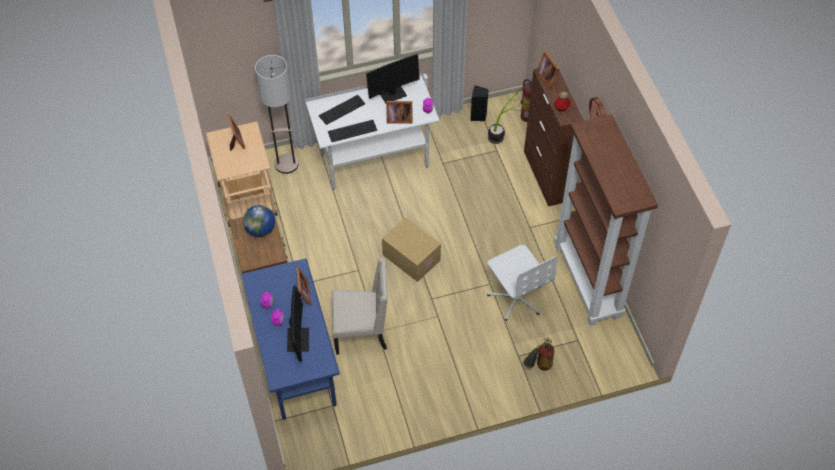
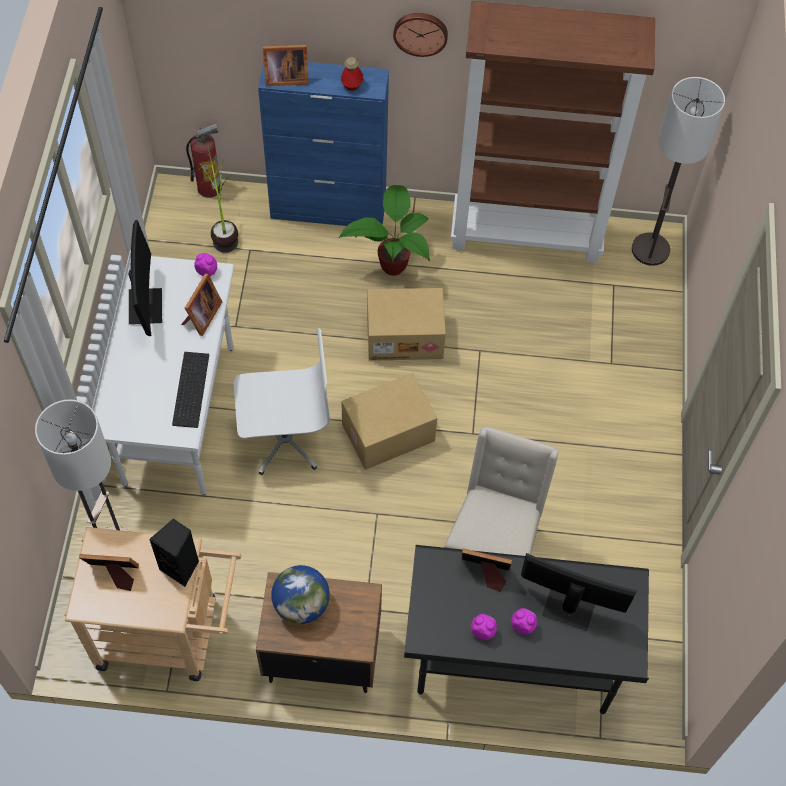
camera: 70 degrees left, 5 degrees up
blue desk [241,259,340,420] -> black desk [404,545,649,714]
keyboard [319,95,365,125] -> none
black speaker [471,85,489,121] -> black speaker moved to [149,519,199,587]
white office chair [487,245,557,321] -> white office chair moved to [234,328,330,475]
brown cabinet [524,64,584,207] -> blue cabinet [258,61,389,226]
fire extinguisher [524,337,554,371] -> none
none -> potted plant [339,185,430,276]
none -> cardboard box [367,288,446,361]
none -> floor lamp [632,77,725,266]

